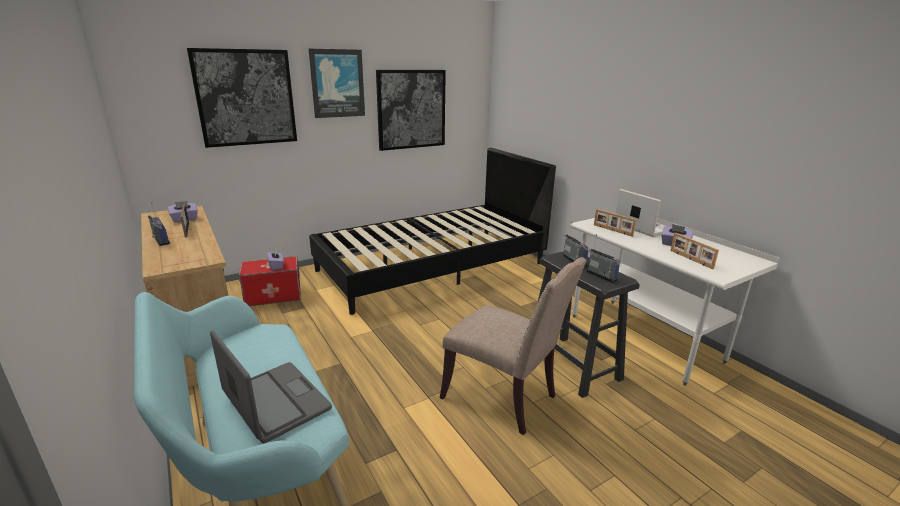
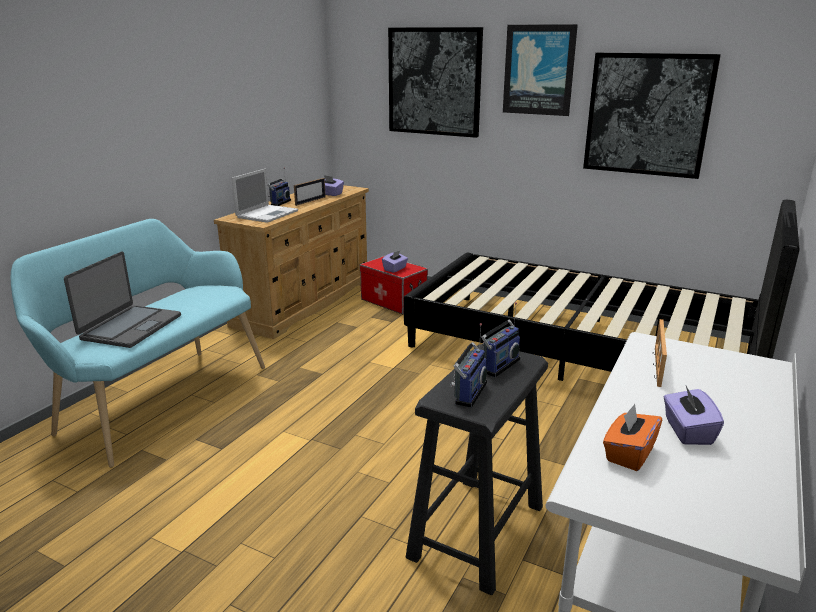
camera: 60 degrees right, 0 degrees up
beige chair [440,257,587,435] -> none
laptop [616,189,666,237] -> laptop moved to [232,169,298,223]
picture frame [670,233,719,269] -> orange tissue box [603,404,662,471]

